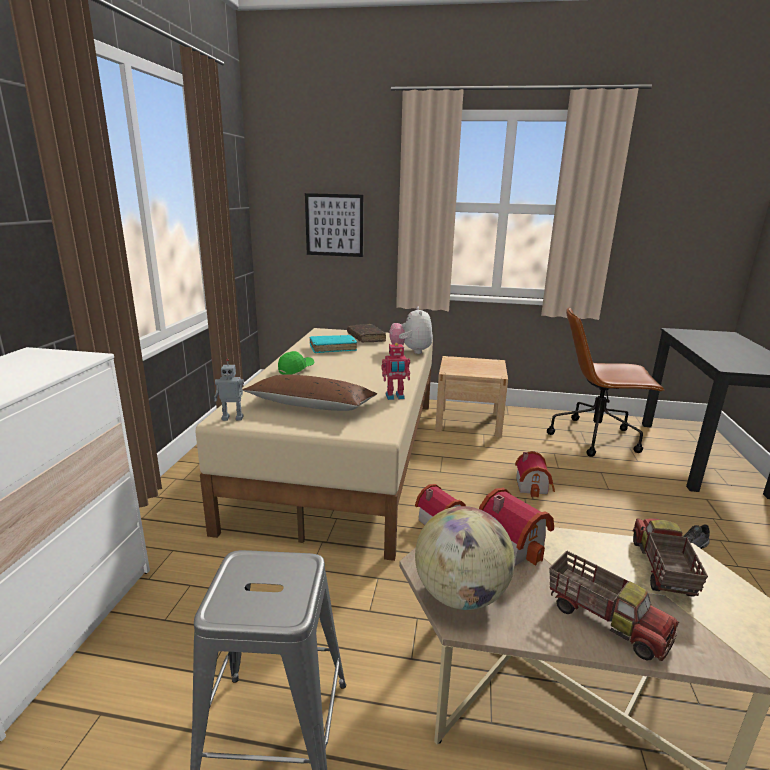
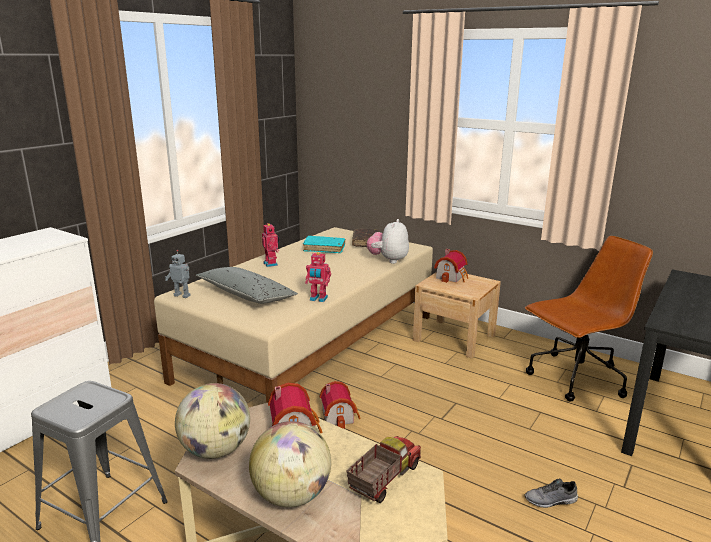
camera: 25 degrees right, 0 degrees up
brown pillow [242,374,377,411] -> grey pillow [196,267,298,304]
green cap [278,351,314,375] -> toy robot [262,223,280,267]
picture [305,193,364,257] -> none
toy house [515,451,555,498] -> toy house moved to [434,249,468,283]
brown office chair [547,307,665,457] -> brown office chair turned 120 degrees clockwise [525,236,653,402]
toy truck [549,551,679,661] -> globe [249,421,331,507]

